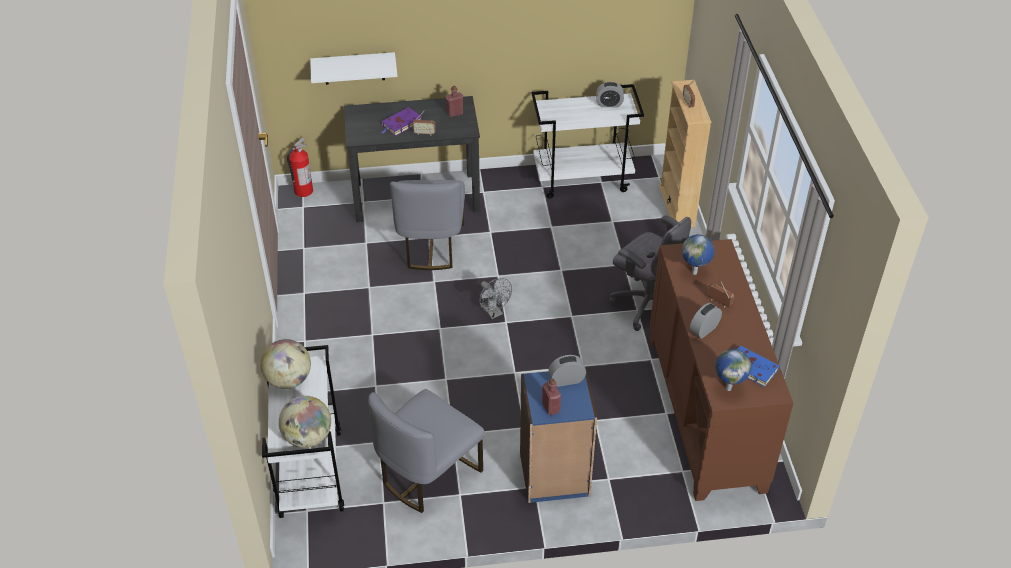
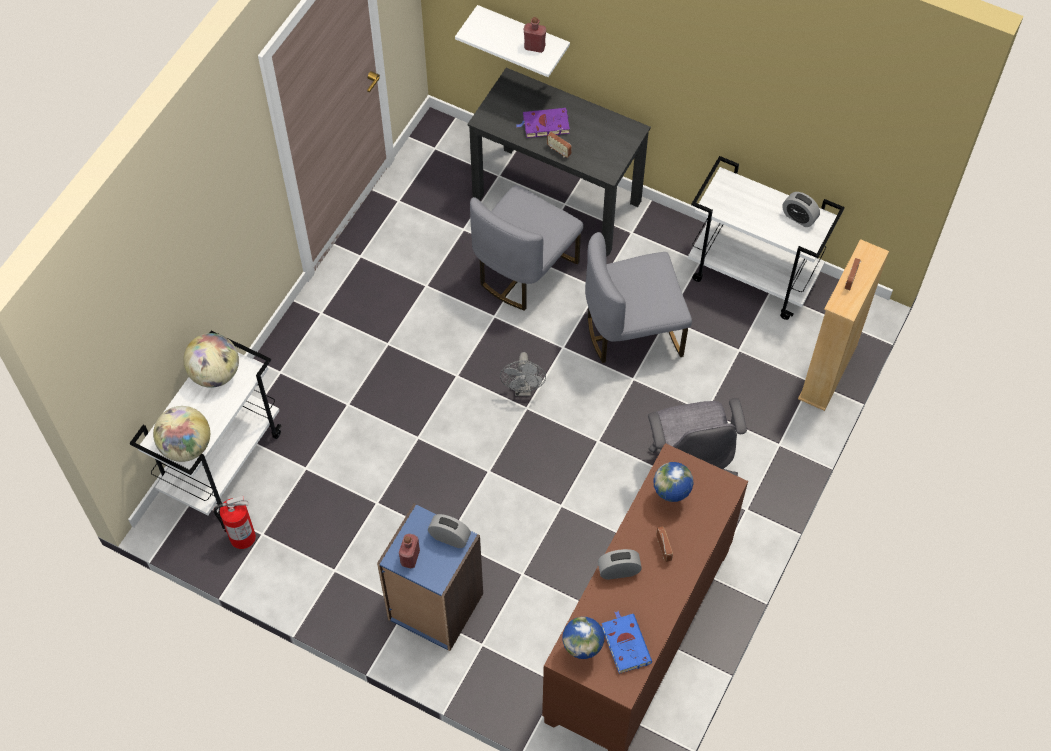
camera: 35 degrees right, 15 degrees up
fire extinguisher [287,137,313,197] -> fire extinguisher moved to [213,496,256,549]
grey chair [368,389,485,513] -> grey chair moved to [585,232,692,363]
red bottle [446,86,463,117] -> red bottle moved to [524,17,546,53]

